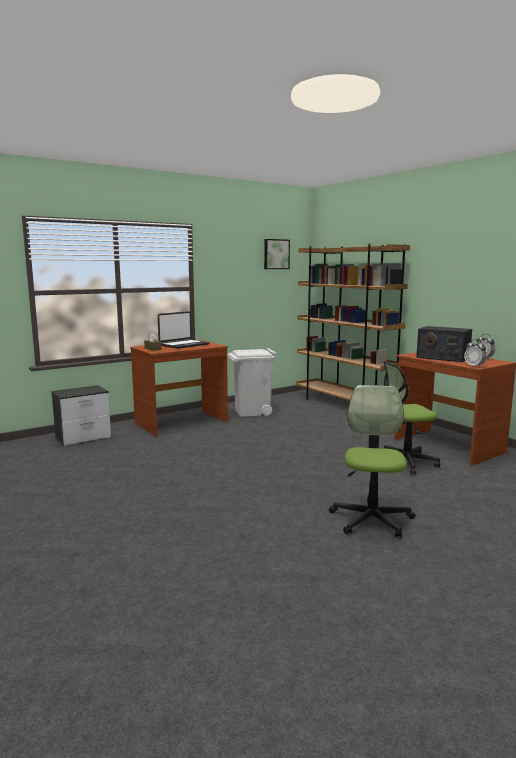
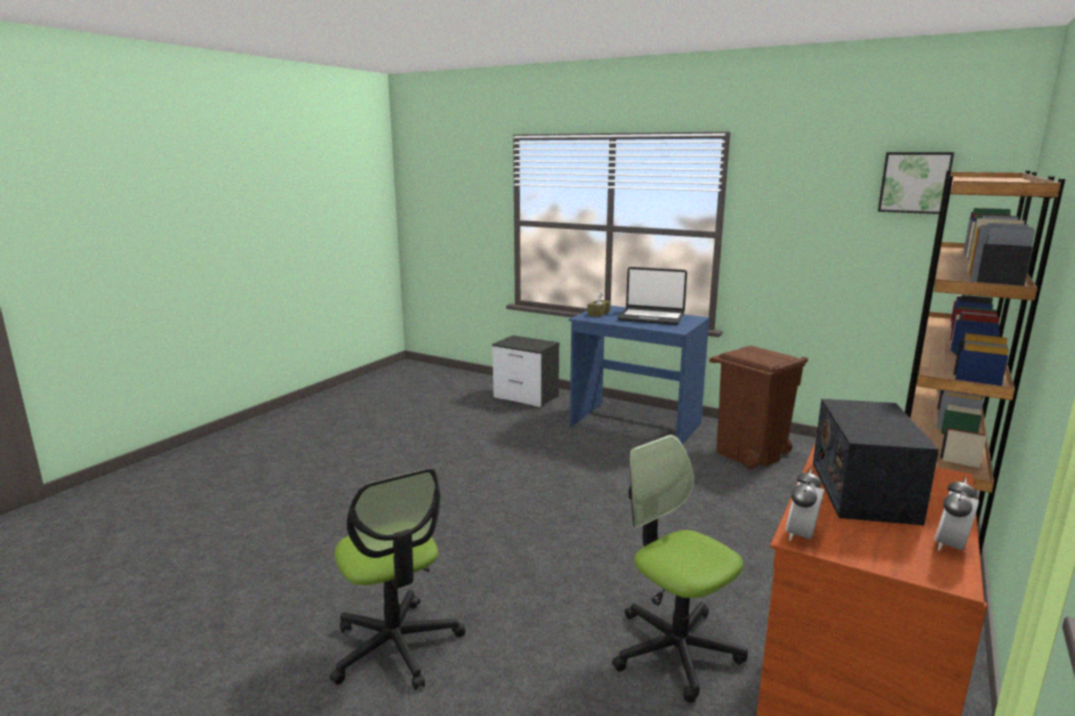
camera: 65 degrees right, 5 degrees up
brown desk [130,340,228,436] -> blue desk [569,305,709,445]
white trash can [227,348,277,417] -> brown trash can [709,346,808,469]
office chair [329,385,415,538] -> office chair turned 75 degrees clockwise [330,468,465,690]

